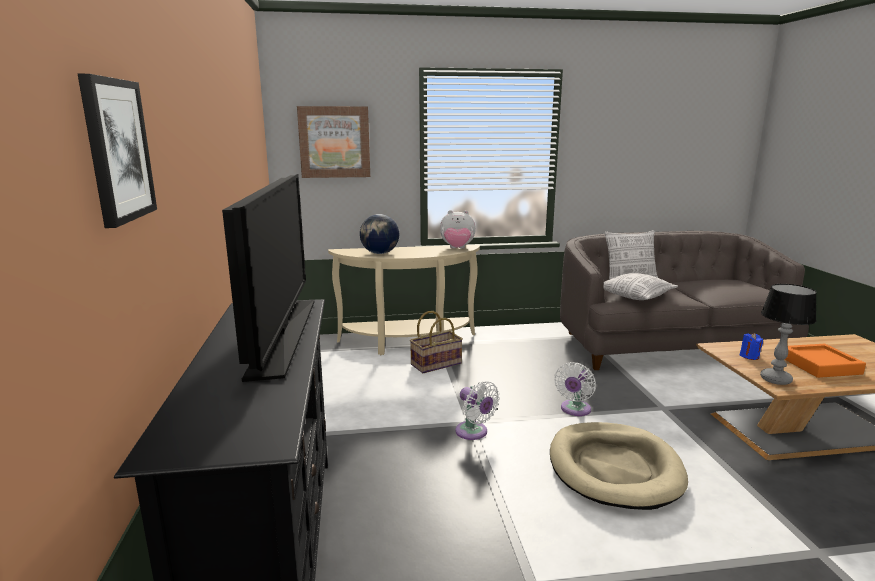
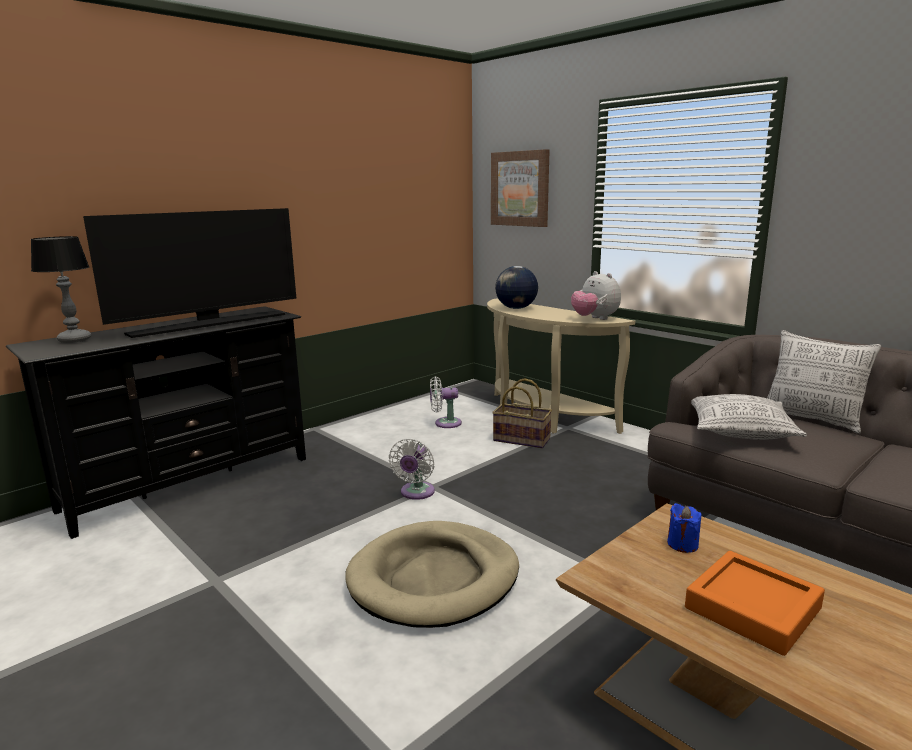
camera: 55 degrees right, 0 degrees up
picture [78,74,157,228] -> none
white fan [554,362,596,416] -> white fan moved to [430,376,462,428]
table lamp [760,284,817,385] -> table lamp moved to [31,236,91,343]

